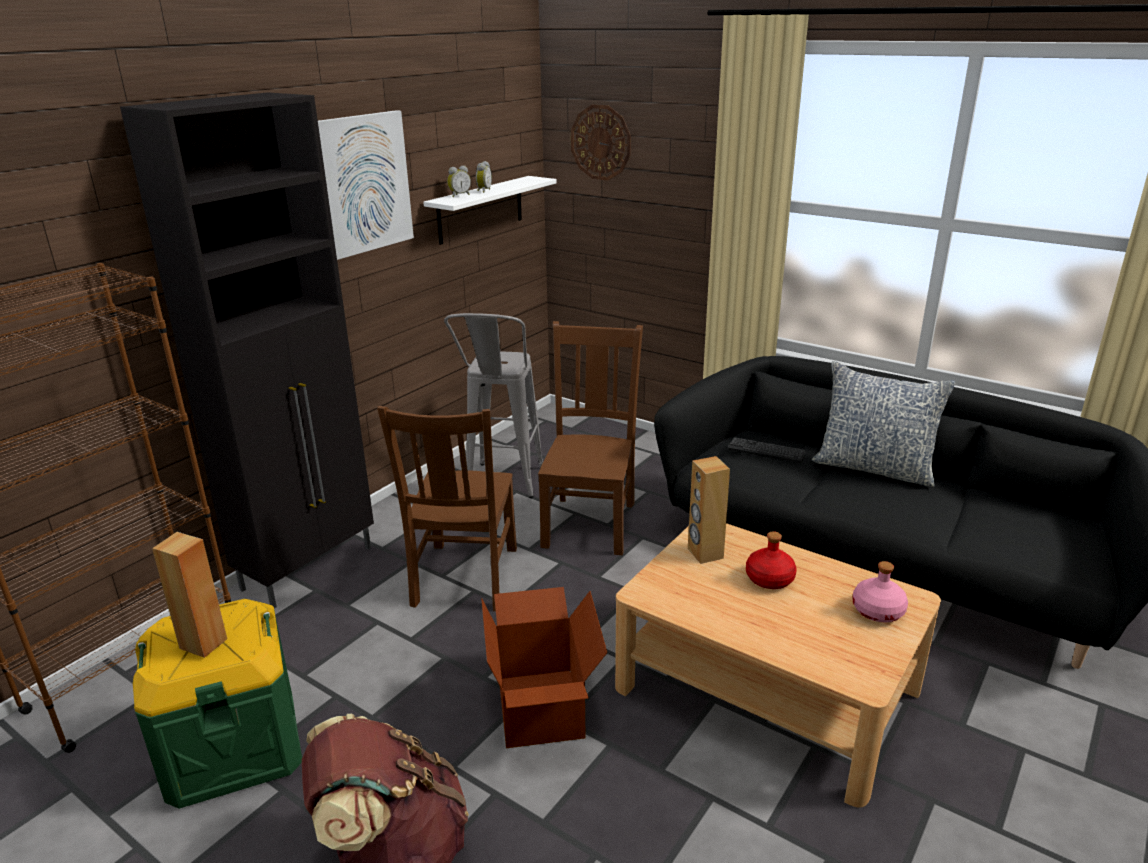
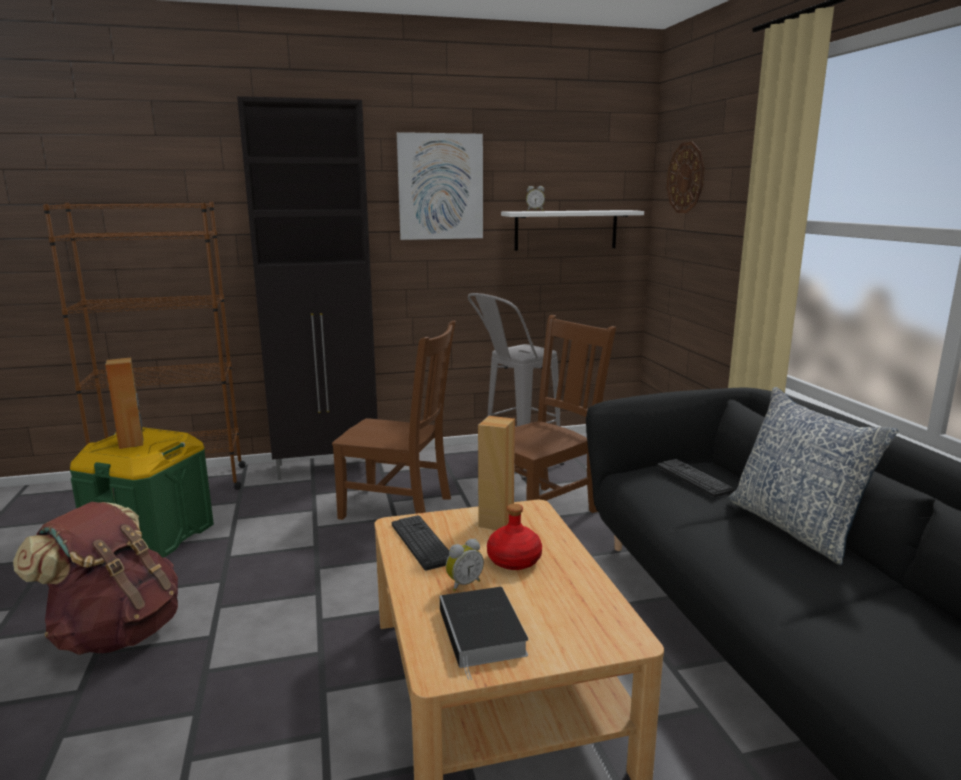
camera: 40 degrees right, 10 degrees down
brown chair [377,406,517,611] -> brown chair turned 120 degrees counterclockwise [332,320,455,520]
alarm clock [476,161,492,193] -> alarm clock moved to [446,539,484,591]
cardboard box [481,587,607,748] -> none
pink bottle [852,561,908,622] -> none
none -> keyboard [392,515,449,571]
none -> book [440,587,528,680]

